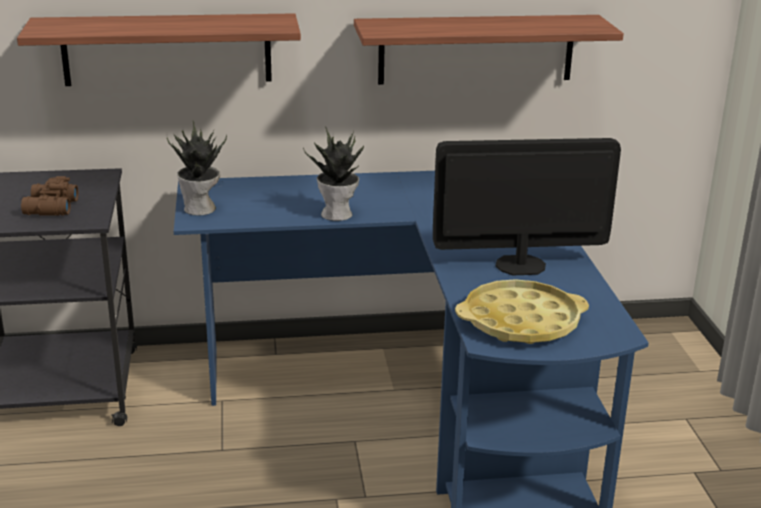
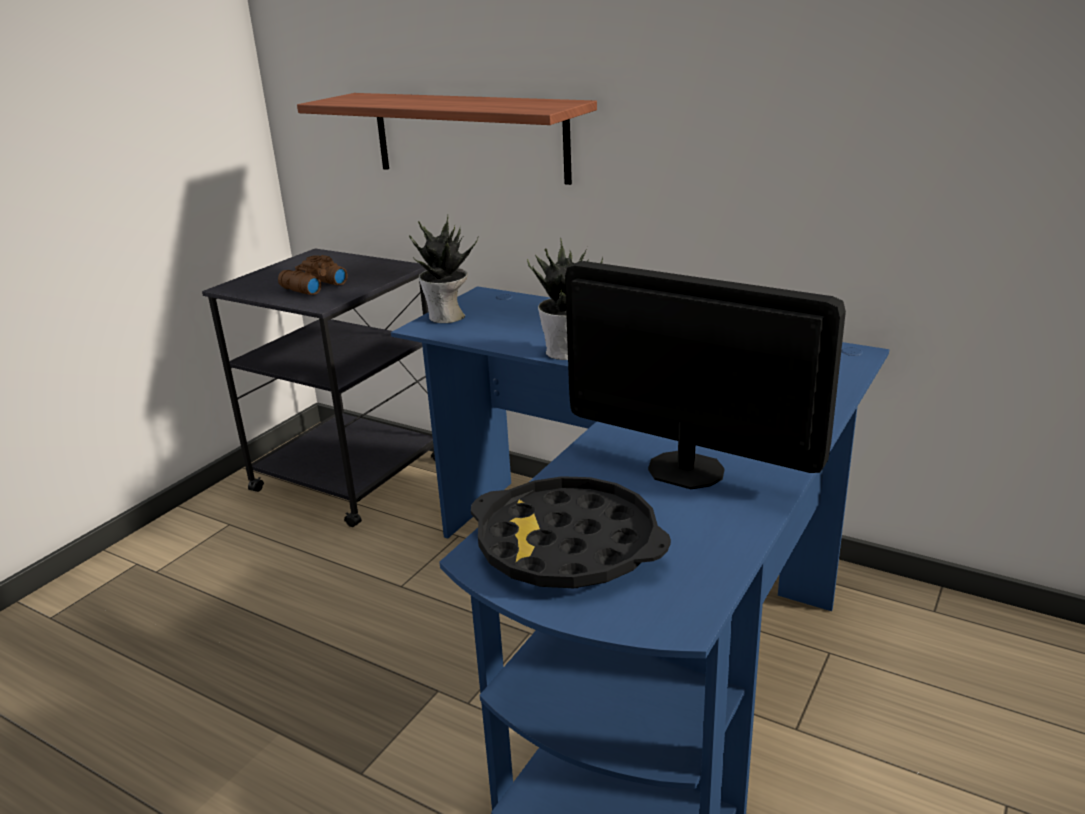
camera: 40 degrees right, 0 degrees up
shelf [354,15,624,85] -> none
yellow tray [455,279,589,344] -> black tray [471,476,671,588]

